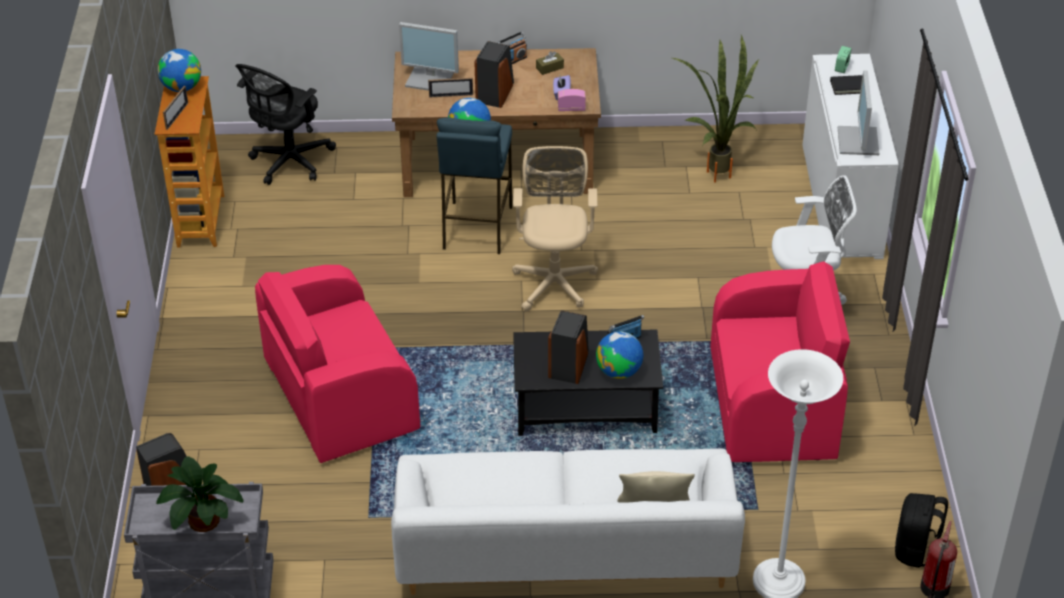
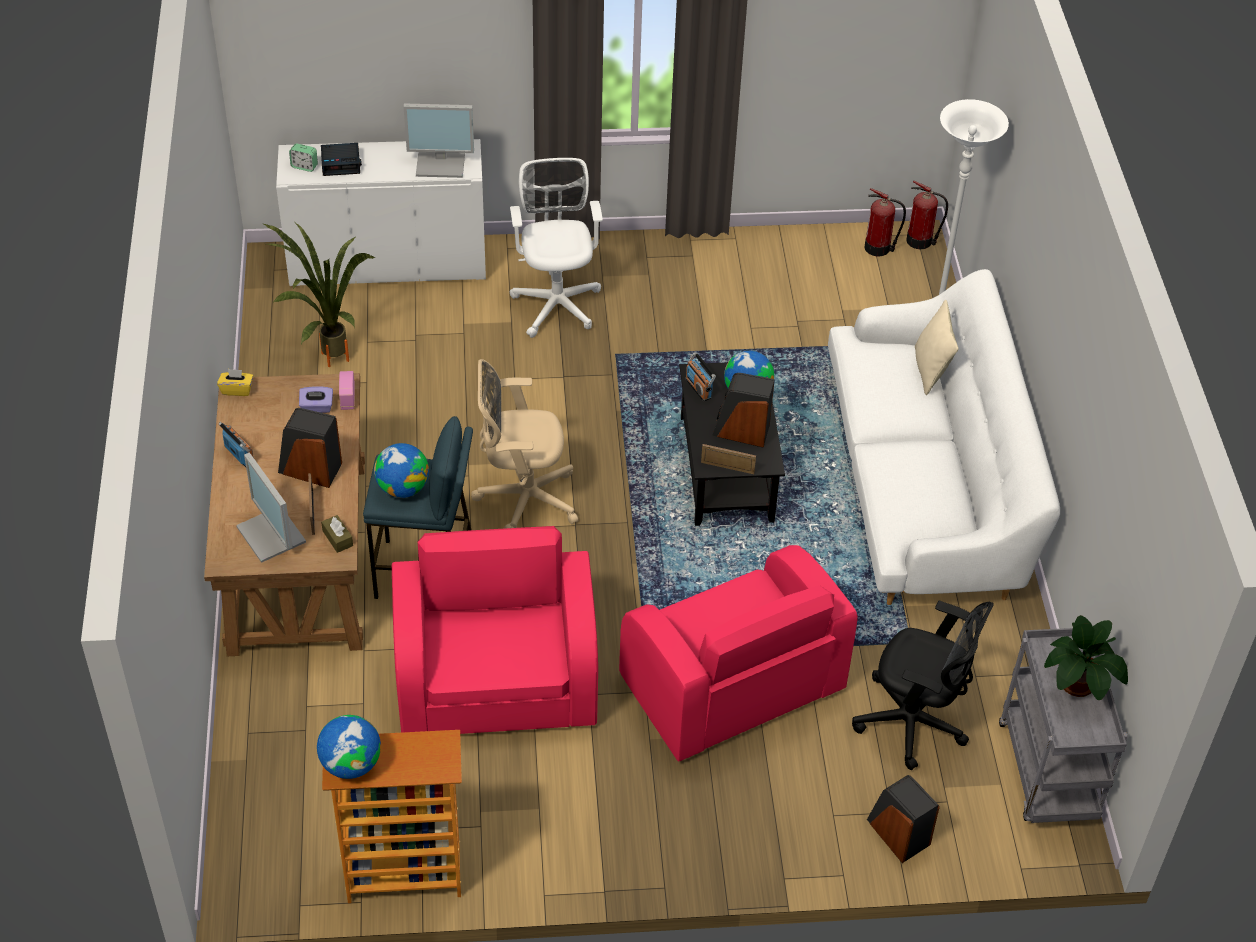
camera: 95 degrees left, 5 degrees up
picture frame [163,86,188,130] -> picture frame moved to [701,444,756,474]
black office chair [235,64,336,185] -> black office chair moved to [852,600,994,770]
monitor [399,22,459,91] -> monitor turned 135 degrees clockwise [236,452,306,563]
brown tissue box [536,51,564,75] -> brown tissue box moved to [321,515,353,553]
pink armchair [710,261,850,462] -> pink armchair moved to [392,526,598,734]
black book [830,75,863,95] -> alarm clock [321,143,362,176]
black backpack [895,493,948,568] -> fire extinguisher [865,188,906,256]
none -> yellow tissue box [217,369,253,396]

